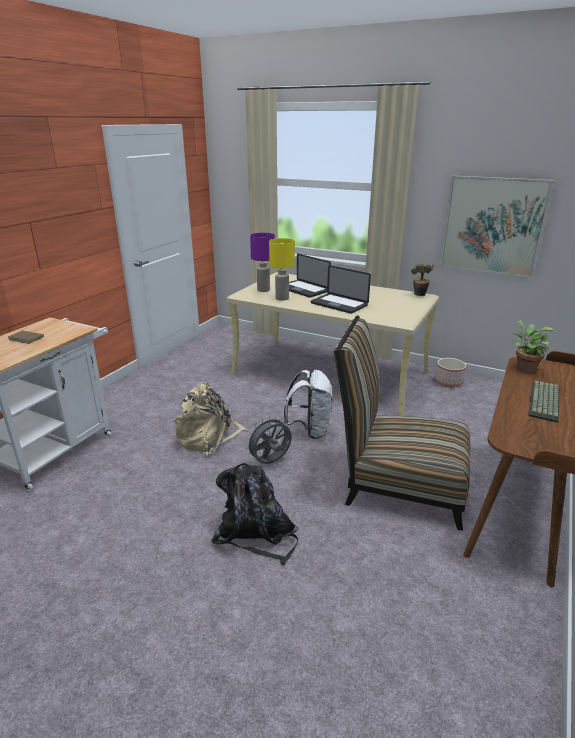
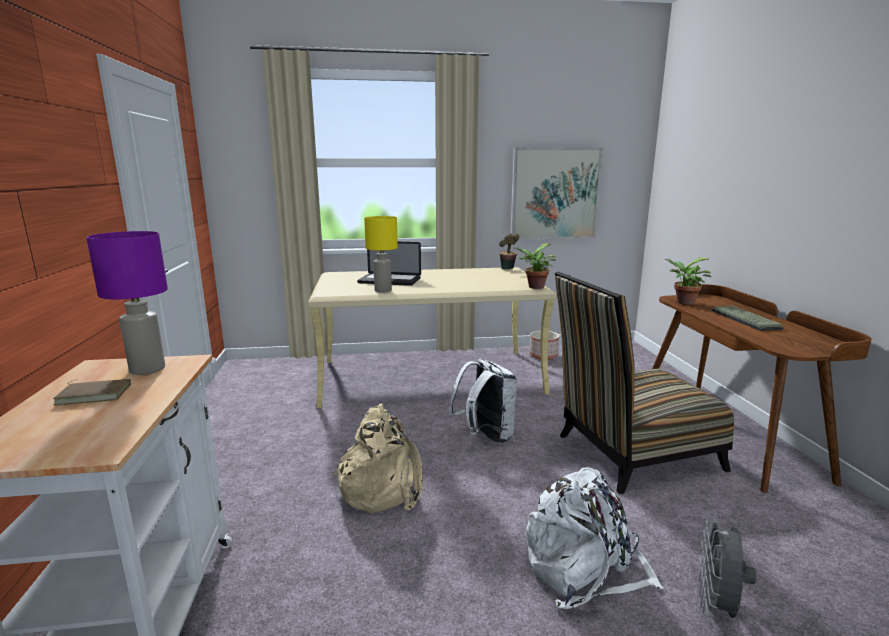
camera: 35 degrees left, 10 degrees down
black backpack [211,463,299,565] -> white backpack [526,467,664,609]
grey fan [245,416,292,464] -> grey fan moved to [699,516,757,618]
purple table lamp [250,233,275,292] -> purple table lamp moved to [86,231,168,375]
laptop [311,265,371,314] -> none
none -> potted plant [516,244,556,289]

